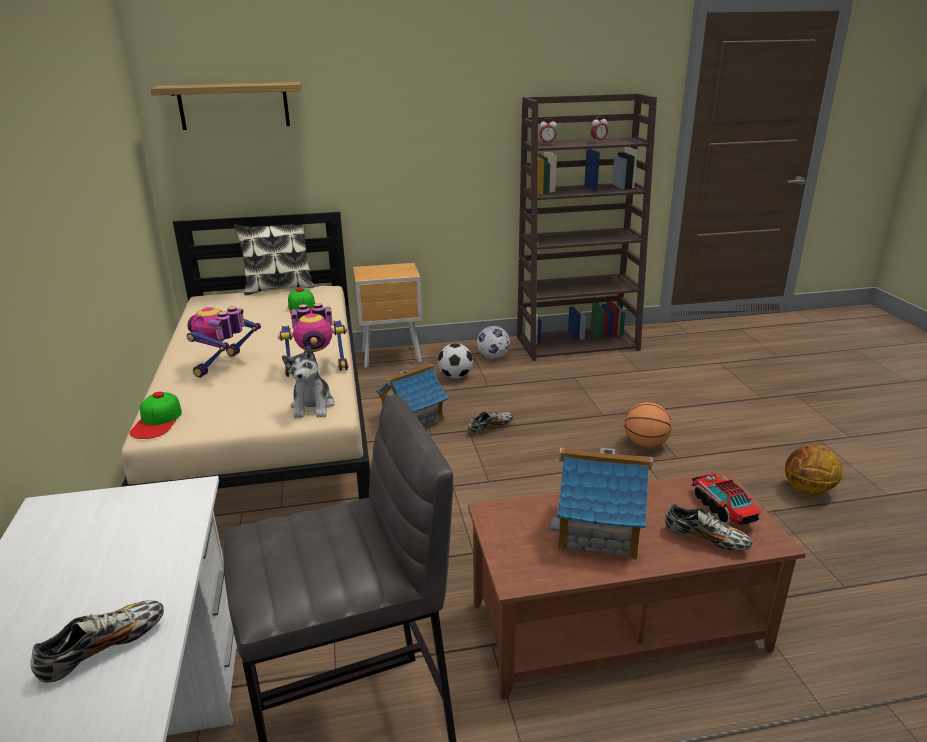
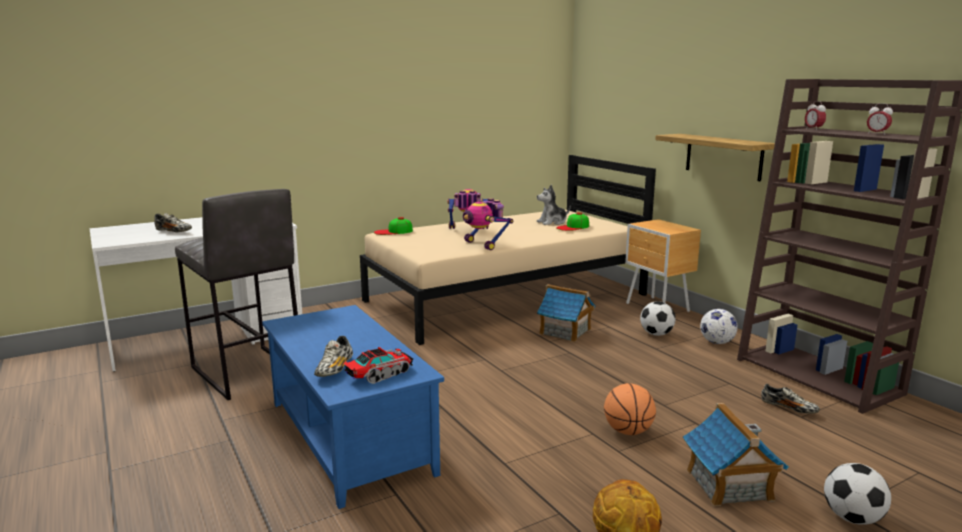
camera: 70 degrees right, 10 degrees down
shelf [150,82,302,130] -> shelf moved to [655,134,775,181]
pillow [234,224,315,295] -> none
plush toy [282,346,335,418] -> plush toy moved to [537,185,570,225]
shoe [468,411,513,434] -> shoe moved to [761,384,820,414]
brown coffee table [468,471,806,700] -> blue coffee table [262,305,444,509]
toy house [549,448,653,560] -> toy house moved to [683,403,789,507]
none -> football [824,463,891,525]

